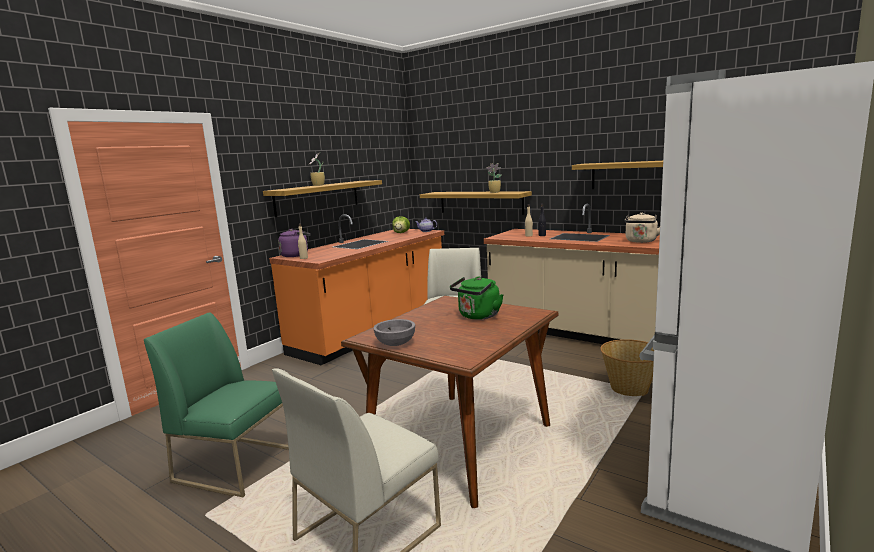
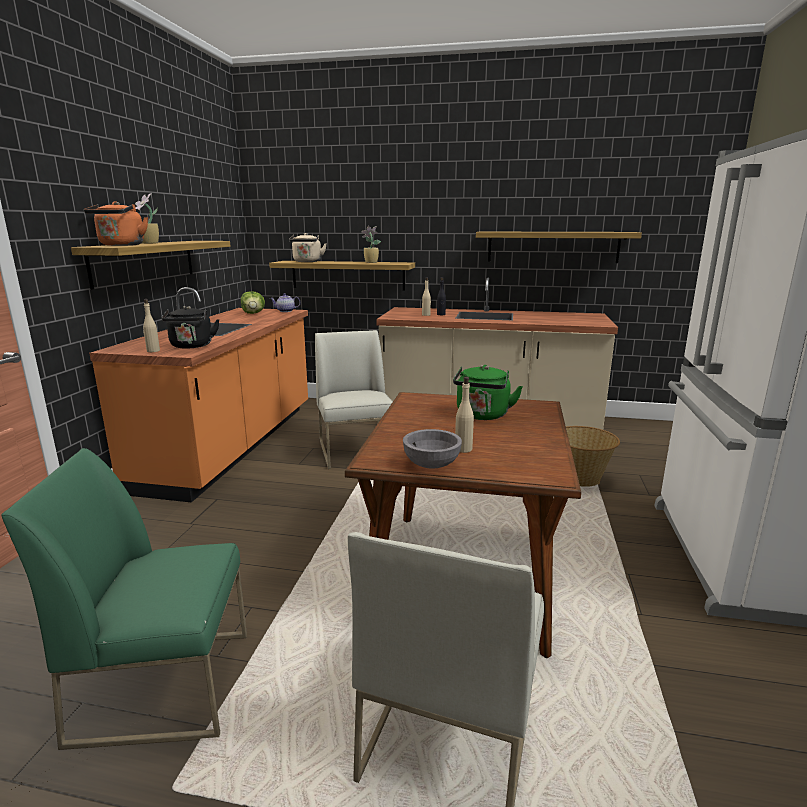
camera: 25 degrees left, 5 degrees up
purple kettle [278,229,311,257] -> none
beige kettle [625,212,660,243] -> beige kettle moved to [289,233,327,262]
none -> orange kettle [84,201,148,246]
none -> black kettle [161,306,220,349]
none -> beige bottle [455,377,474,453]

